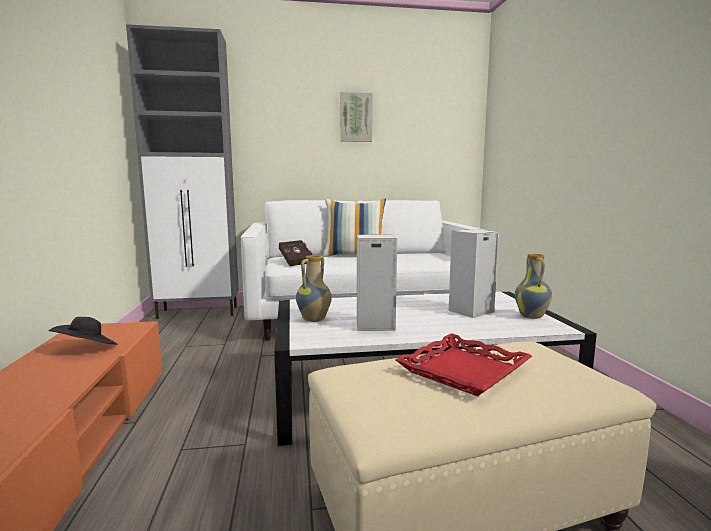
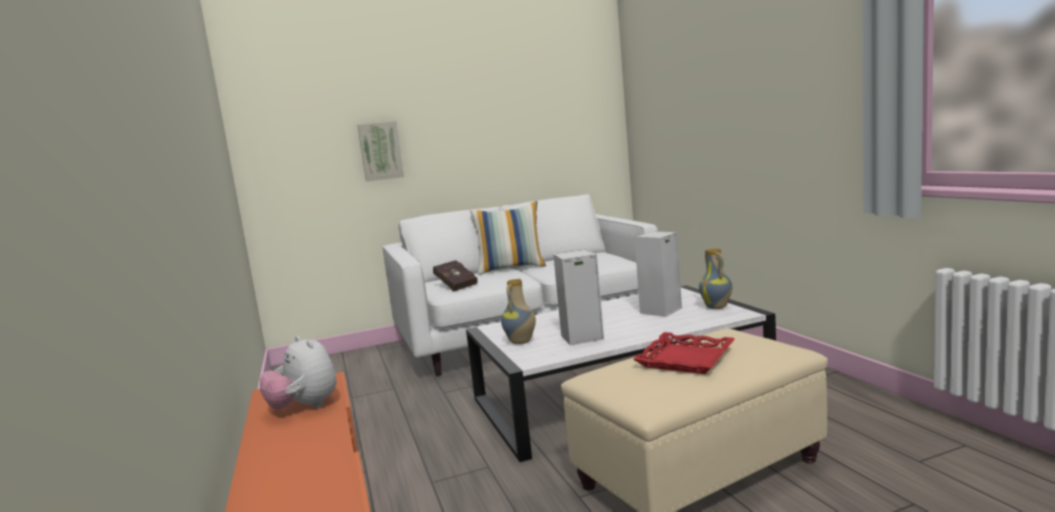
camera: 10 degrees left, 0 degrees up
black hat [49,317,118,345] -> plush toy [260,336,337,410]
grey cabinet [126,24,239,319] -> none
picture [340,92,372,142] -> picture moved to [358,121,404,181]

